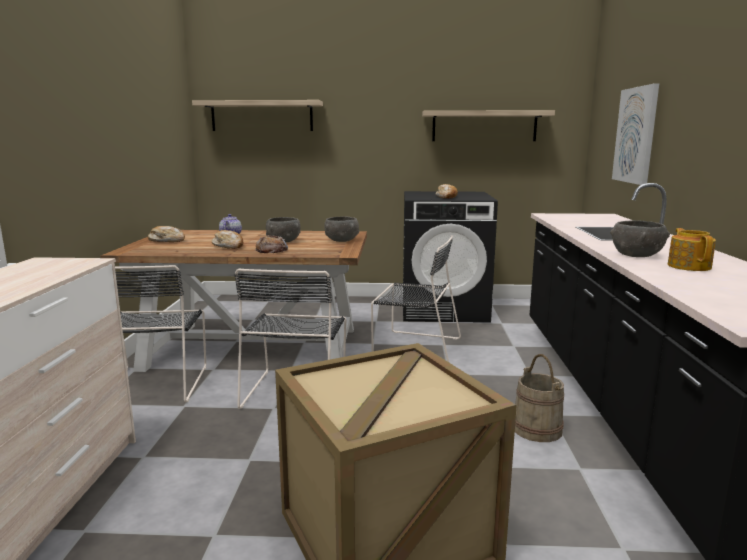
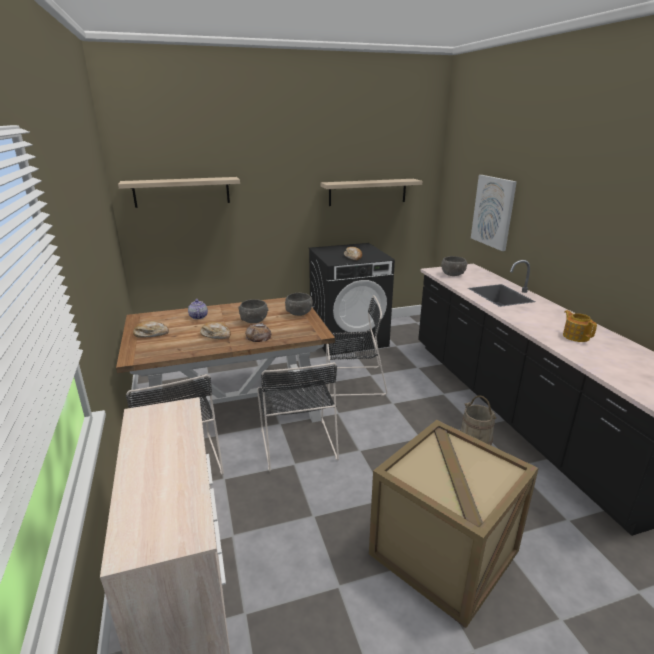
camera: 20 degrees left, 10 degrees up
grey bowl [610,220,670,257] -> grey bowl moved to [441,256,468,276]

